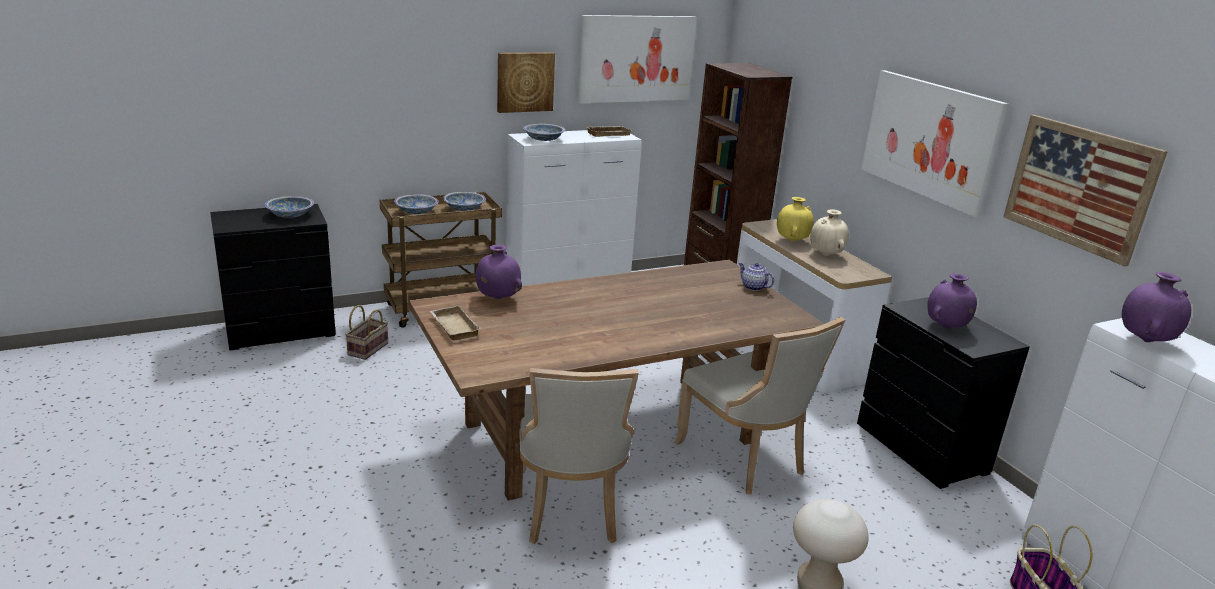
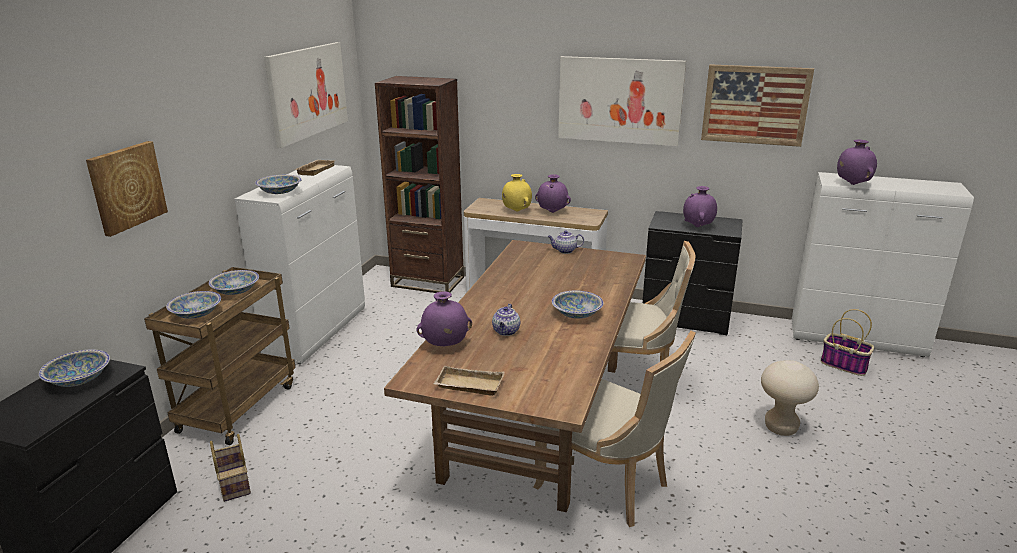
camera: 45 degrees left, 0 degrees up
picture [497,52,555,113] -> picture moved to [86,141,168,237]
beige vase [810,209,849,256] -> purple vase [535,174,571,213]
none -> teapot [492,304,520,336]
none -> bowl [552,291,604,319]

